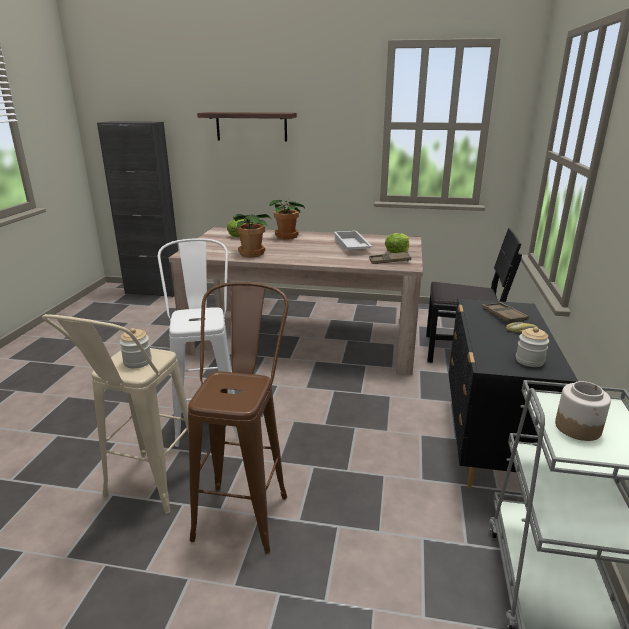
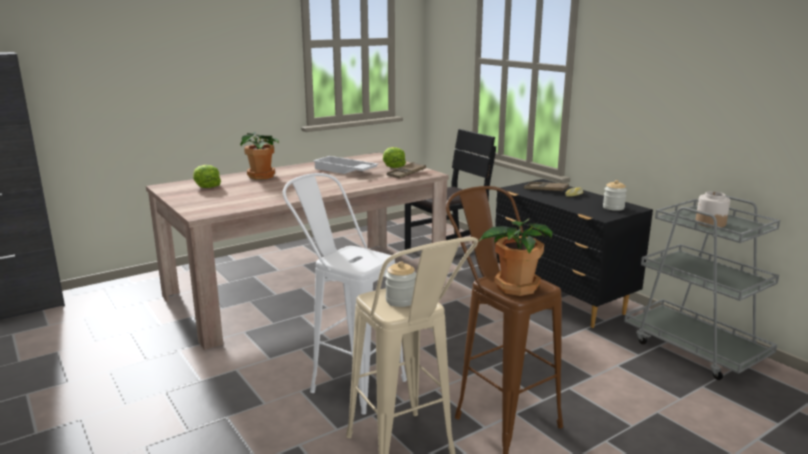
camera: 45 degrees left, 5 degrees down
shelf [197,112,297,142] -> none
potted plant [233,214,270,258] -> potted plant moved to [478,218,552,296]

